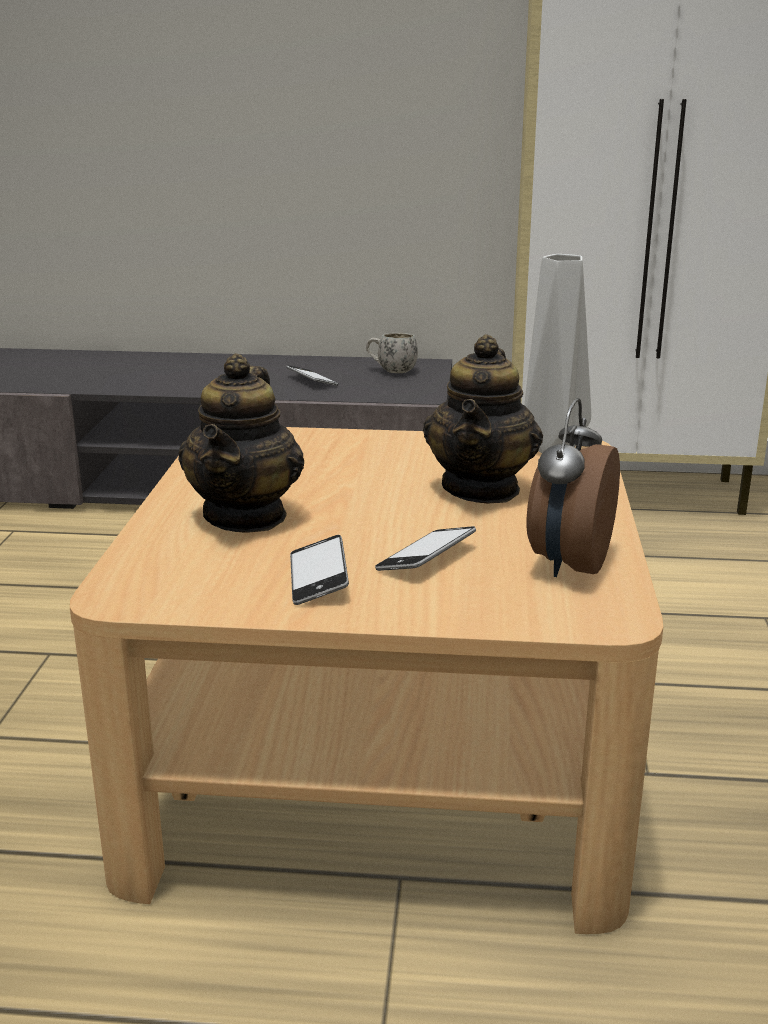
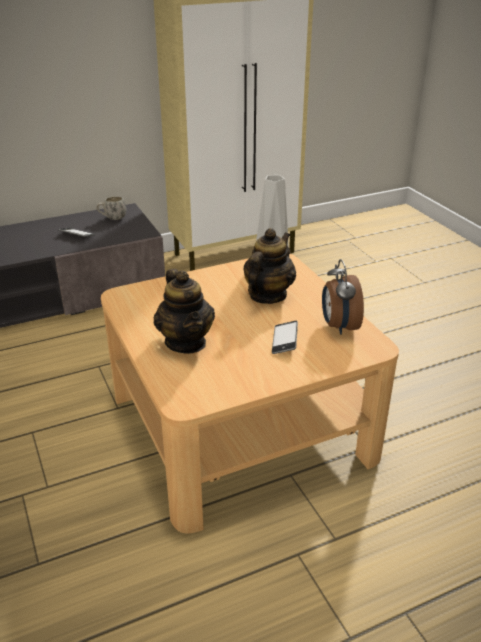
camera: 30 degrees left, 10 degrees up
phone [290,535,349,605] -> none
teapot [423,334,543,503] -> teapot turned 135 degrees counterclockwise [243,228,296,304]

